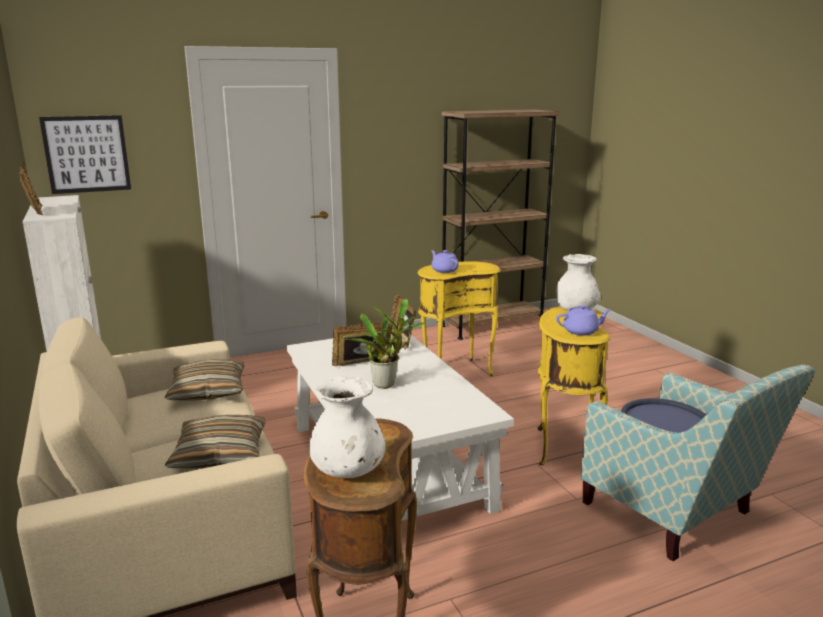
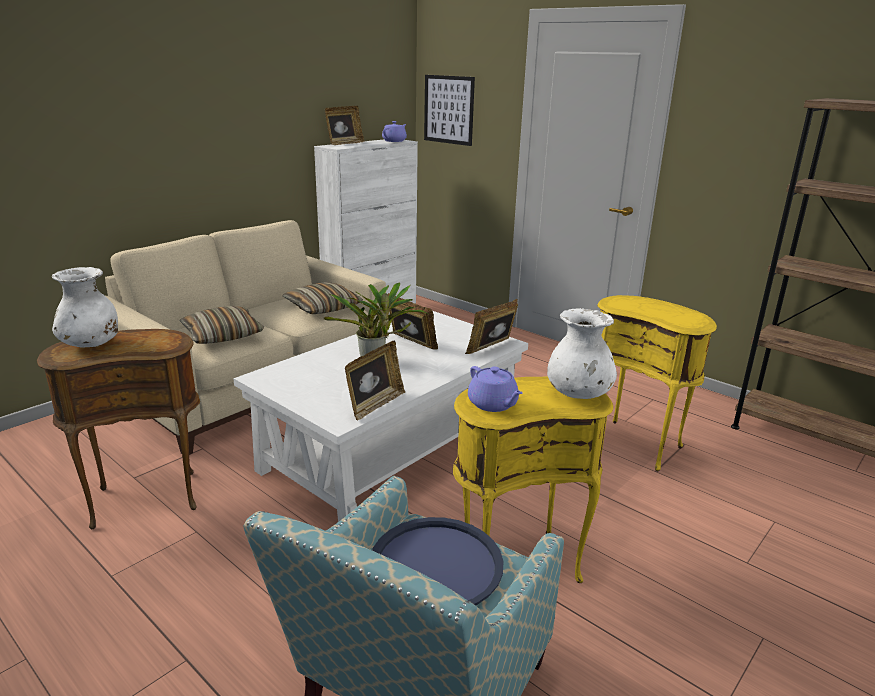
camera: 65 degrees right, 5 degrees up
purple teapot [431,250,458,273] -> purple teapot moved to [382,121,407,142]
none -> picture frame [345,341,405,420]

